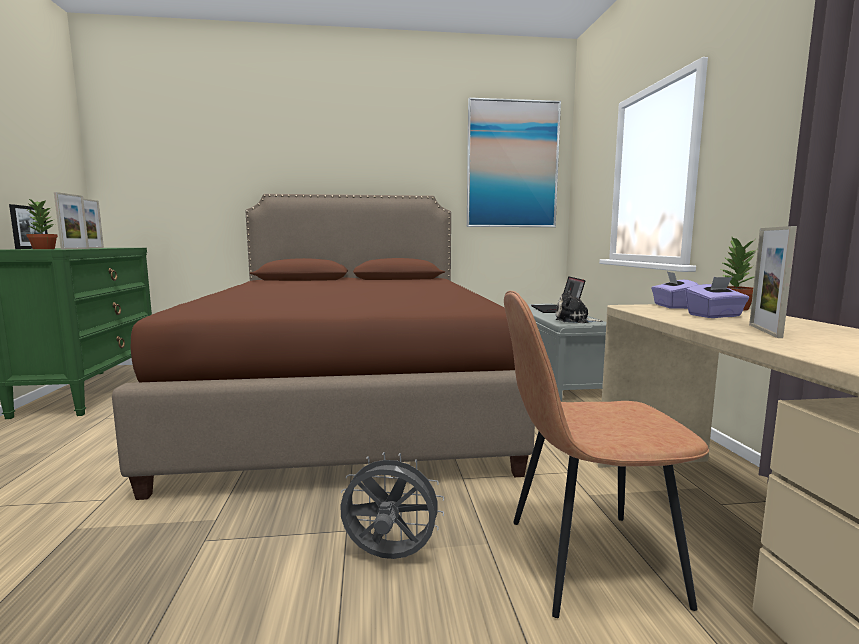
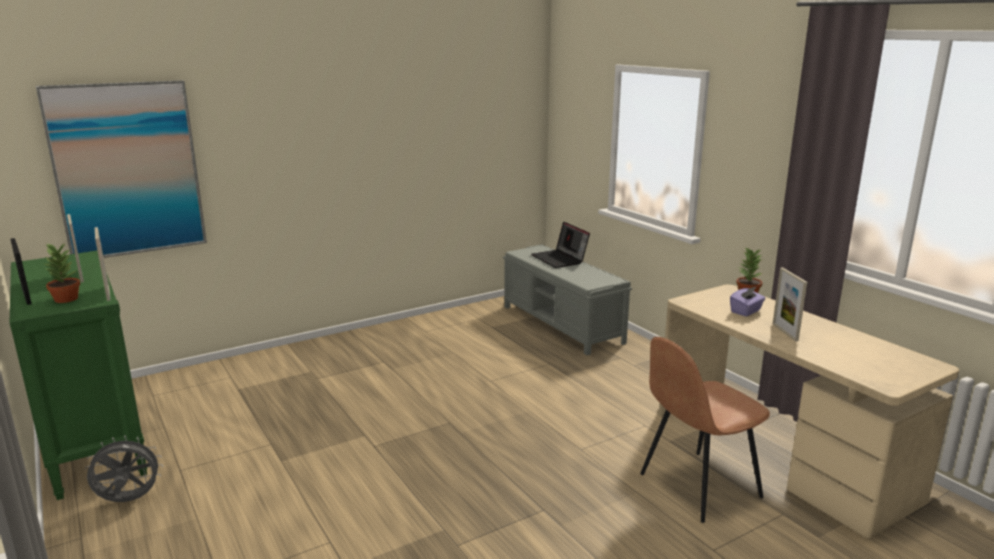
camera: 25 degrees left, 10 degrees up
brown bed [112,194,535,500] -> none
grey fan [340,452,444,559] -> grey fan moved to [85,435,163,502]
picture [467,98,561,227] -> picture moved to [36,80,207,258]
plush toy [556,290,603,323] -> none
purple tissue box [651,271,699,309] -> none

